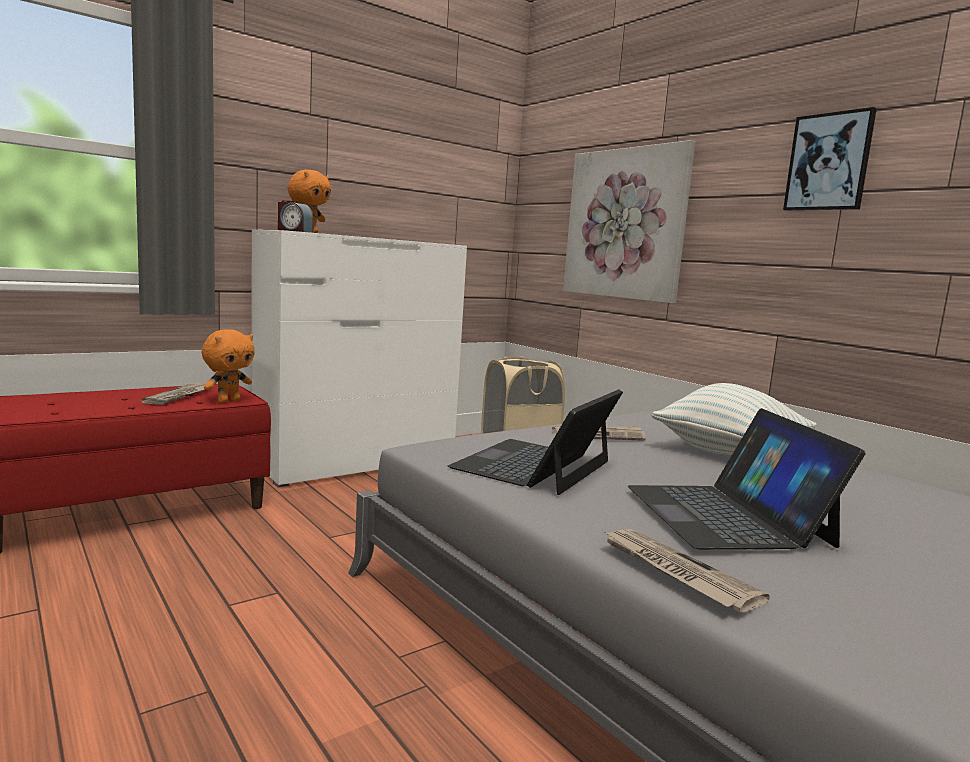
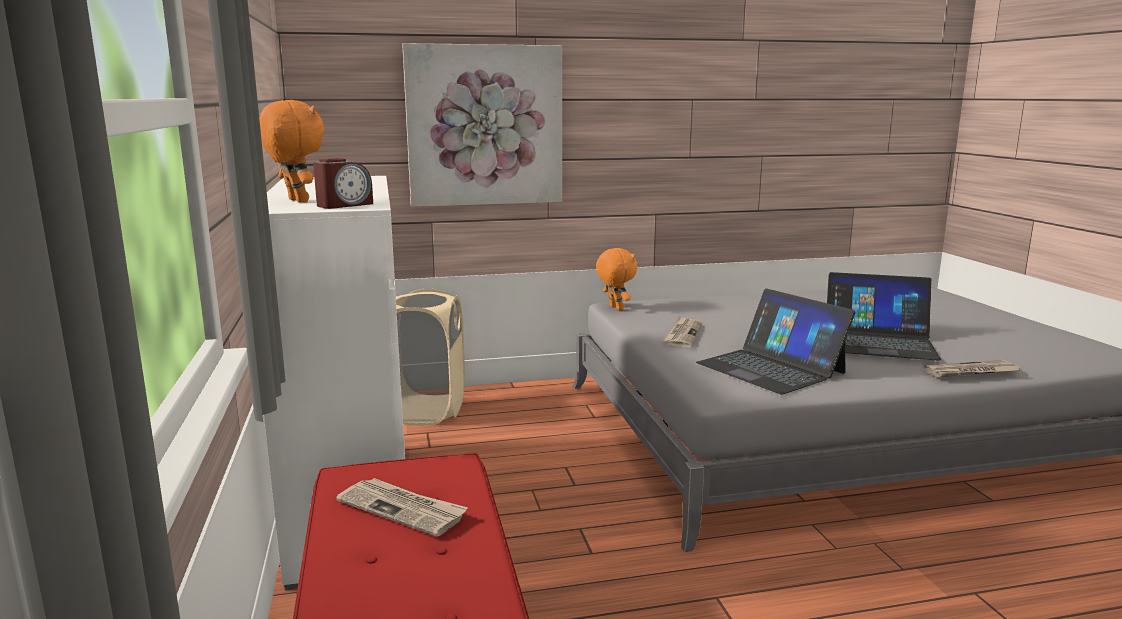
camera: 65 degrees left, 5 degrees up
orange plush toy [202,329,255,403] -> orange plush toy moved to [596,248,637,310]
pillow [652,383,817,455] -> none
picture [783,107,877,211] -> none

